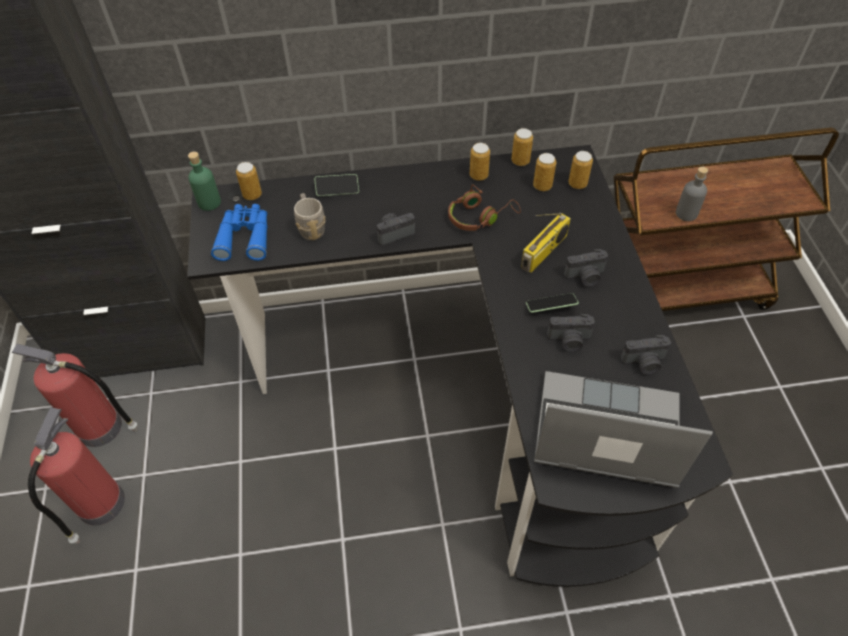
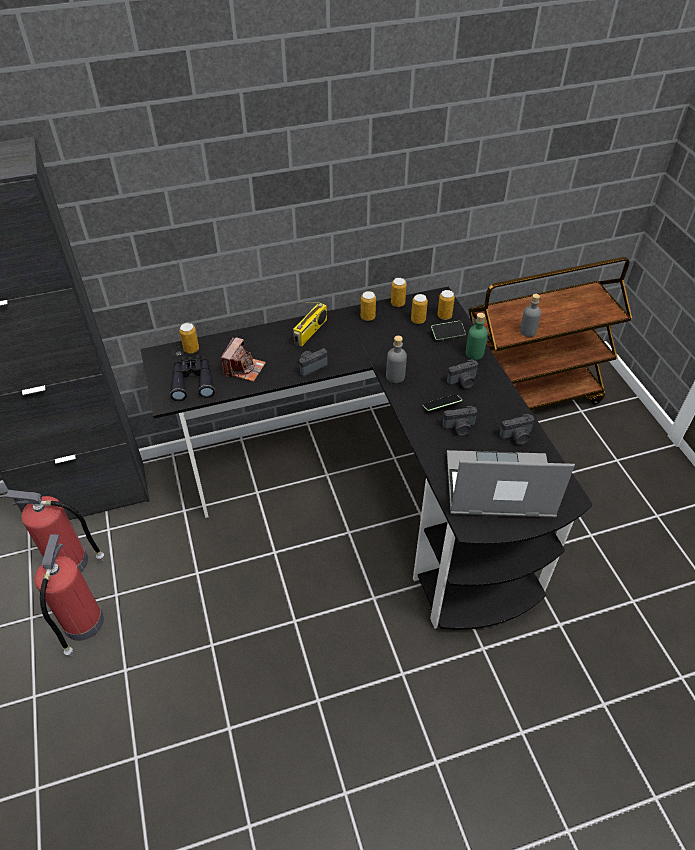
camera: 10 degrees left, 5 degrees down
green bottle [188,151,221,211] -> green bottle moved to [466,313,488,360]
blue binoculars [211,204,268,261] -> black binoculars [170,355,215,401]
grey mug [294,193,326,240] -> camera [221,337,266,382]
phone [314,174,359,196] -> phone moved to [431,321,466,340]
brown headphones [448,184,521,231] -> none
radio [521,213,571,273] -> radio moved to [293,301,327,346]
none -> grey bottle [386,336,407,383]

